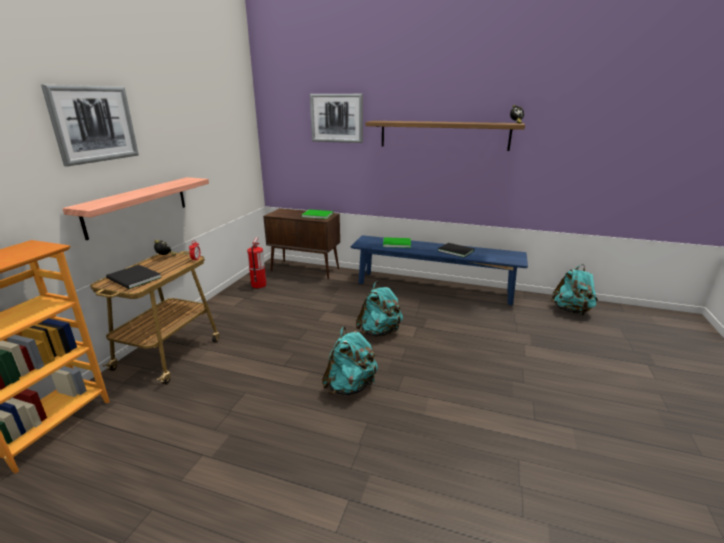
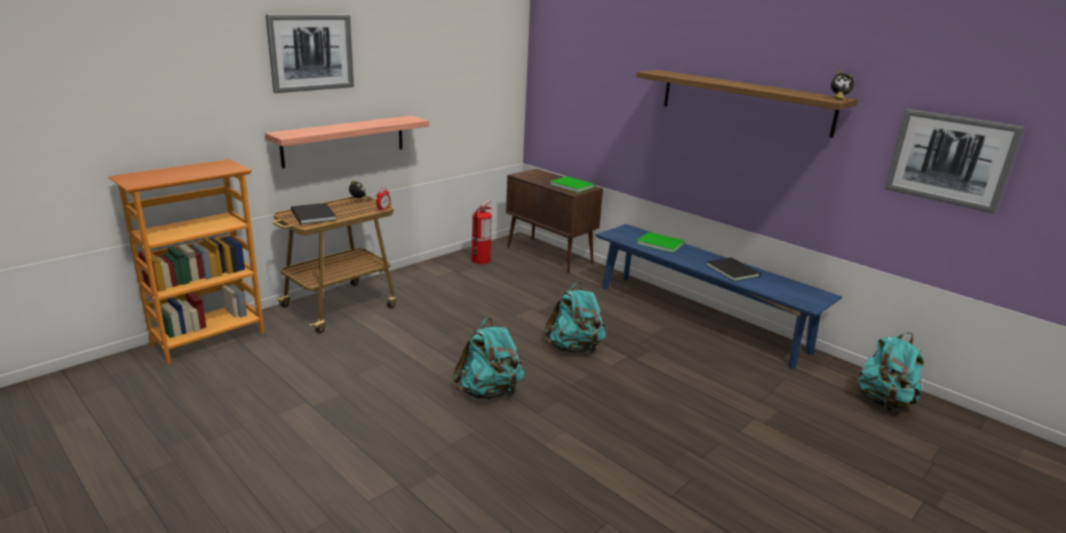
camera: 25 degrees right, 0 degrees up
picture [310,94,363,143] -> picture moved to [885,109,1025,214]

